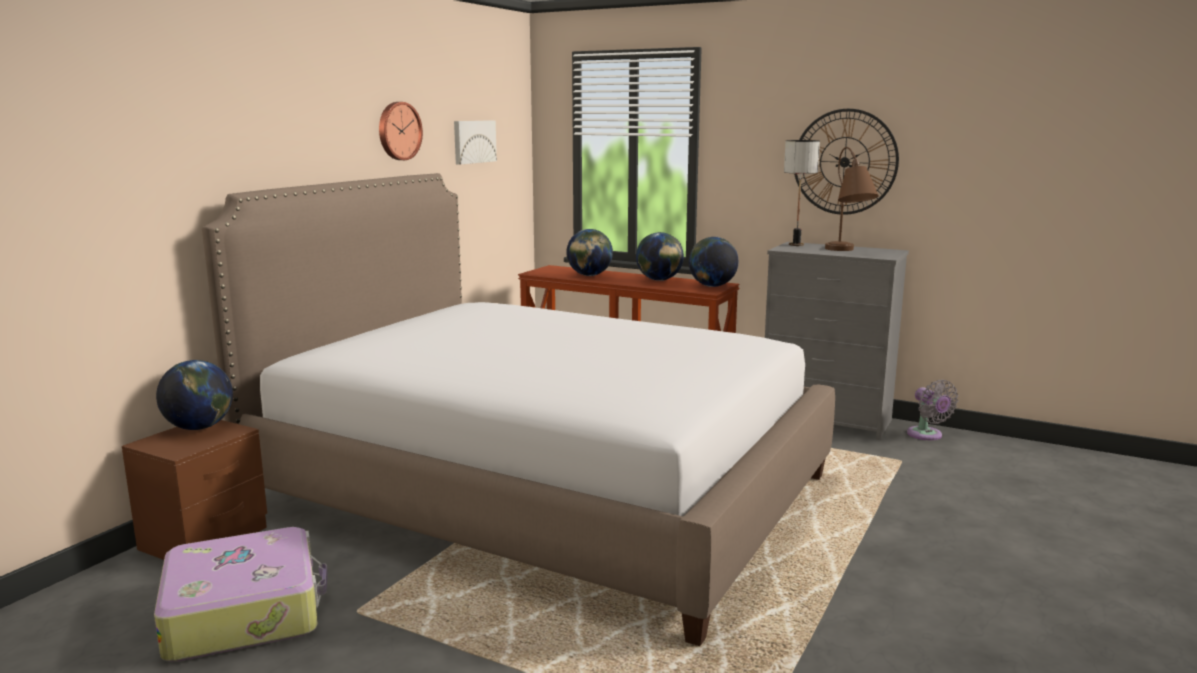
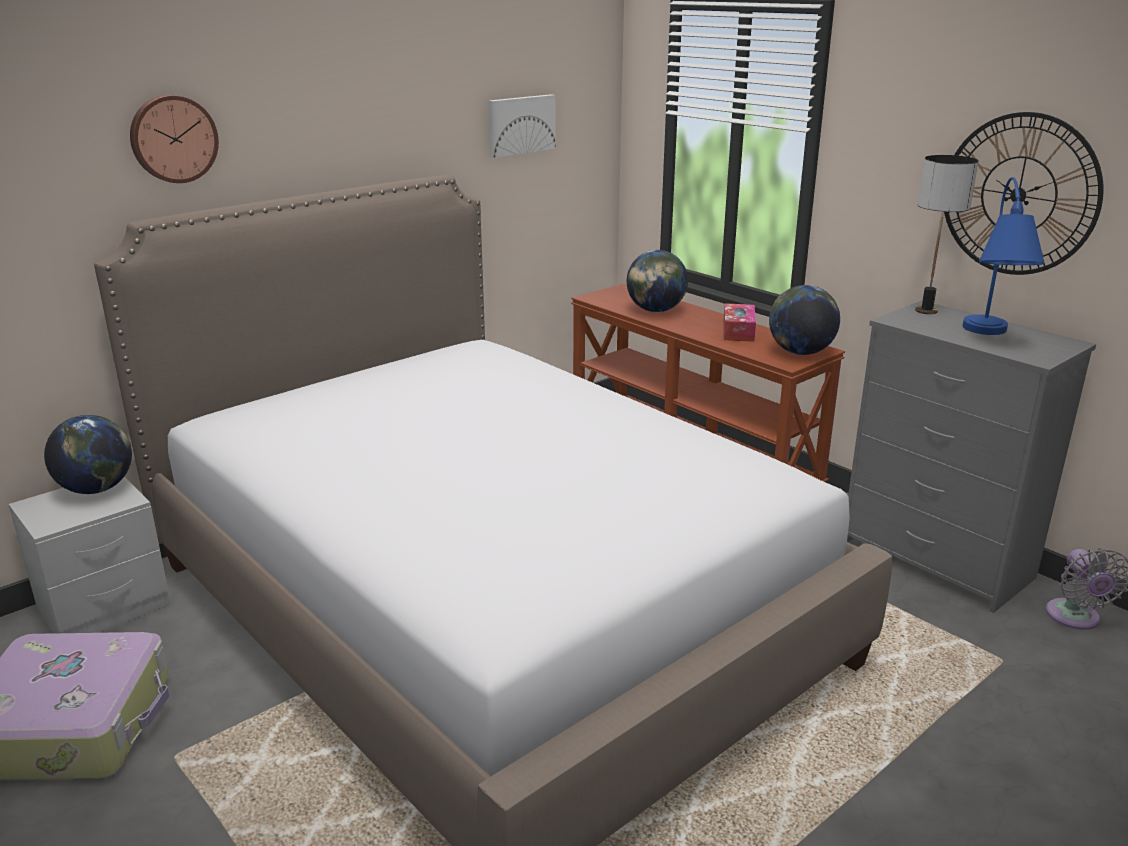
camera: 20 degrees right, 10 degrees up
brown nightstand [122,420,267,560] -> grey nightstand [9,476,170,633]
wall clock [379,102,423,160] -> wall clock moved to [130,95,219,183]
globe [636,232,684,281] -> tissue box [724,303,756,342]
brown table lamp [825,147,879,251] -> blue table lamp [962,177,1045,335]

